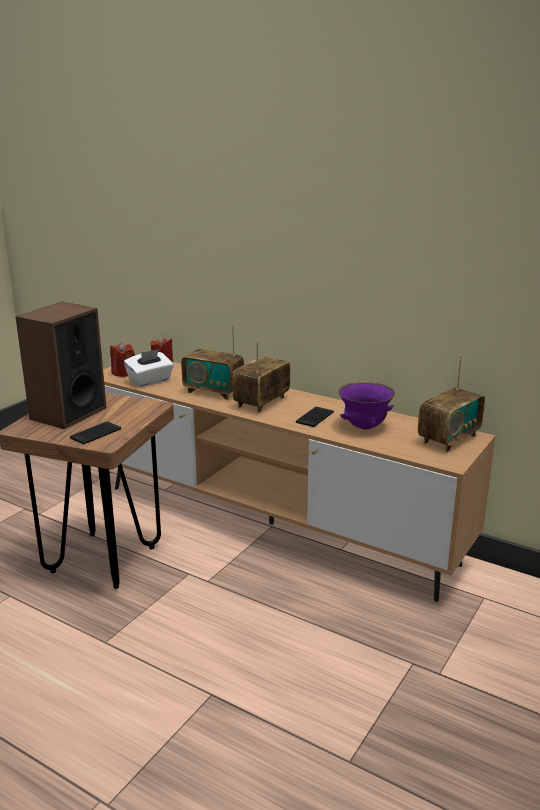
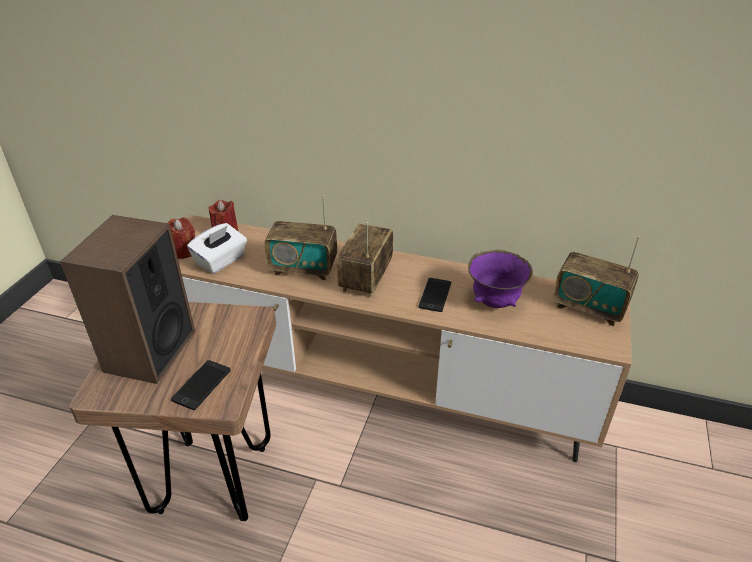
camera: 15 degrees left, 15 degrees up
radio [418,356,485,452] -> radio turned 90 degrees clockwise [553,236,640,326]

